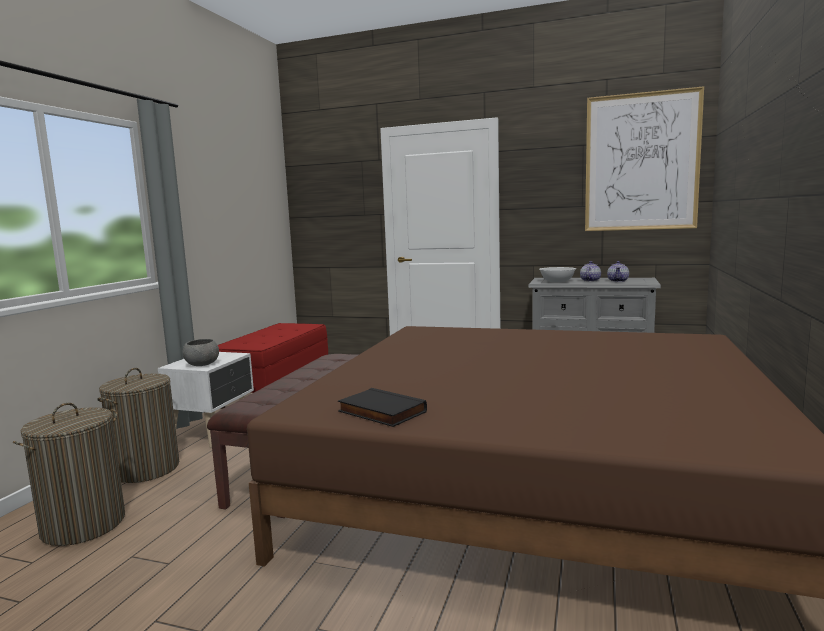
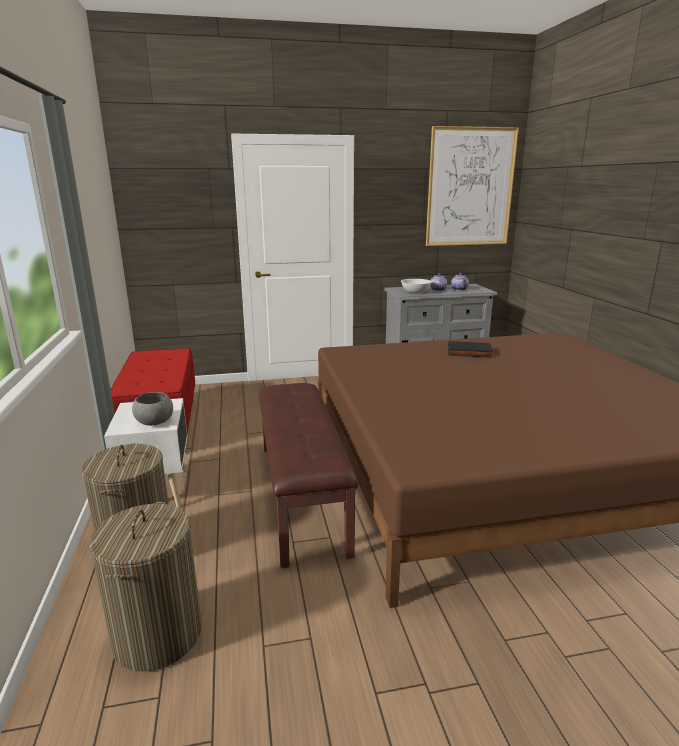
camera: 30 degrees left, 10 degrees up
black book [338,388,427,427] -> black book moved to [448,341,493,358]

